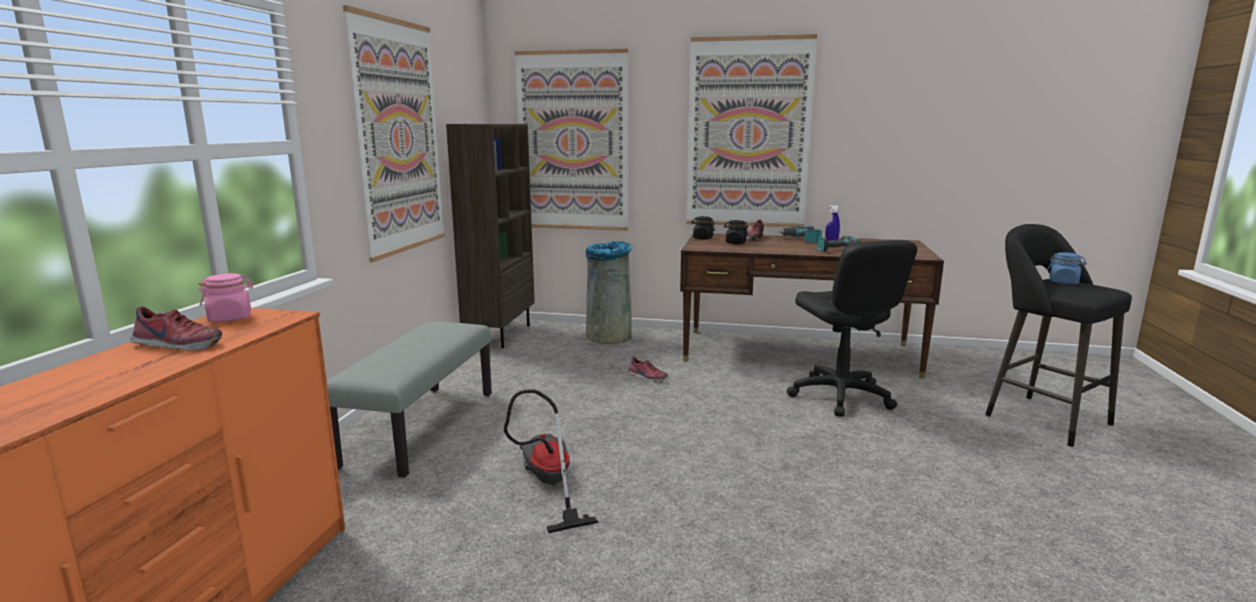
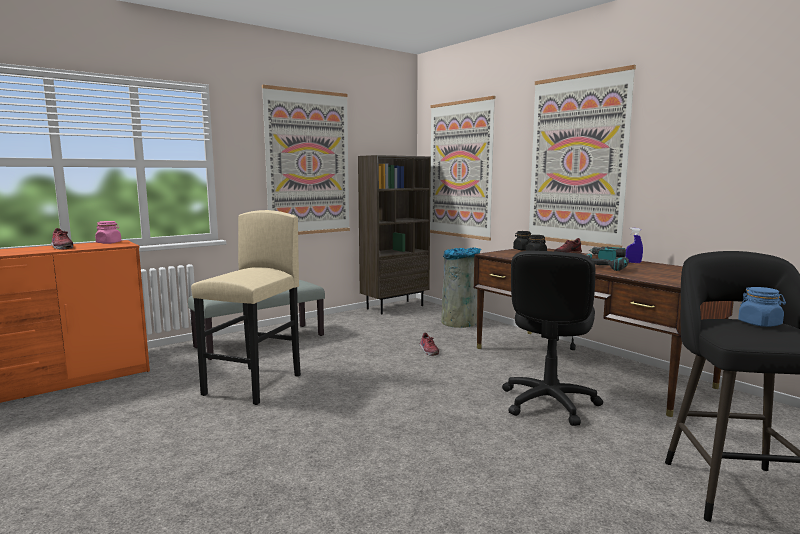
camera: 40 degrees right, 5 degrees down
vacuum cleaner [504,389,599,533] -> beige stool [191,210,301,405]

